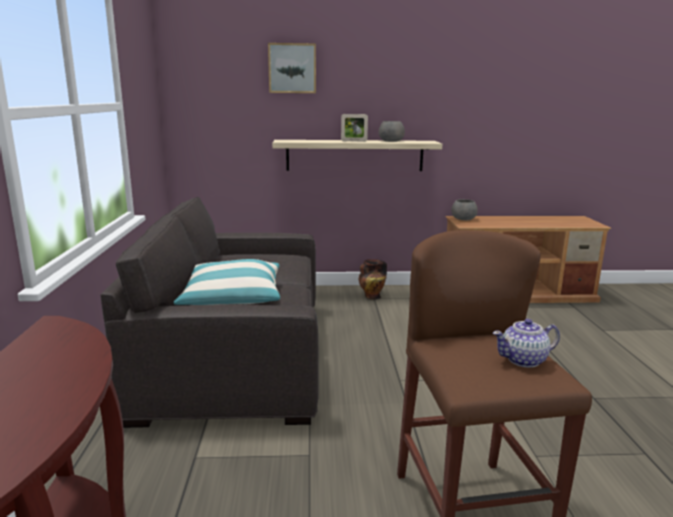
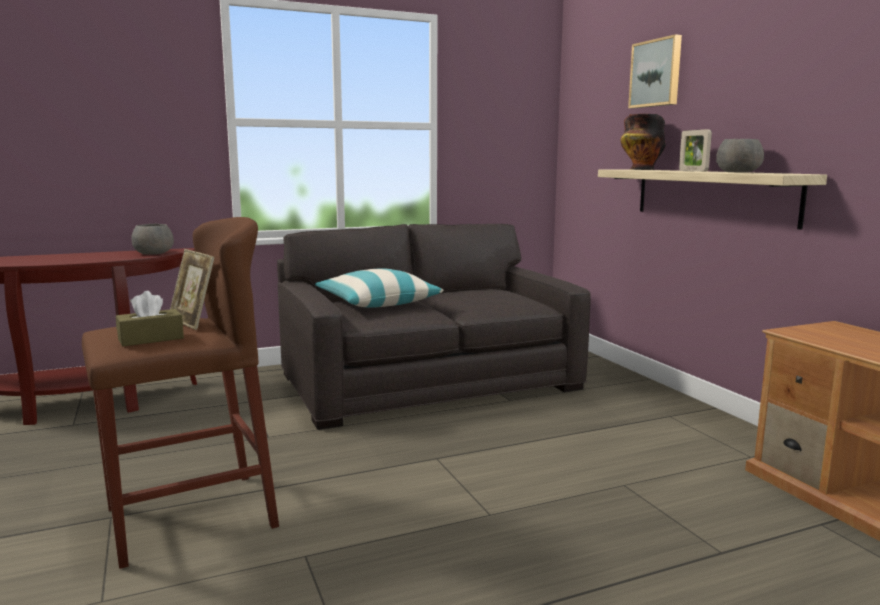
camera: 70 degrees right, 5 degrees down
vase [359,259,387,300] -> vase moved to [620,114,666,170]
grey bowl [451,199,478,220] -> grey bowl moved to [131,224,174,255]
teapot [493,319,560,368] -> brown tissue box [116,291,184,346]
none -> picture frame [170,249,214,330]

